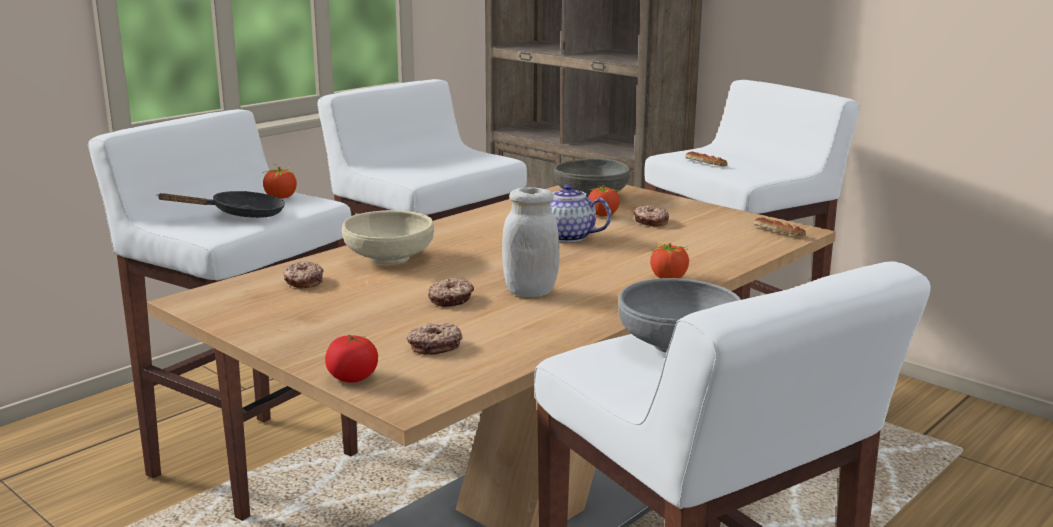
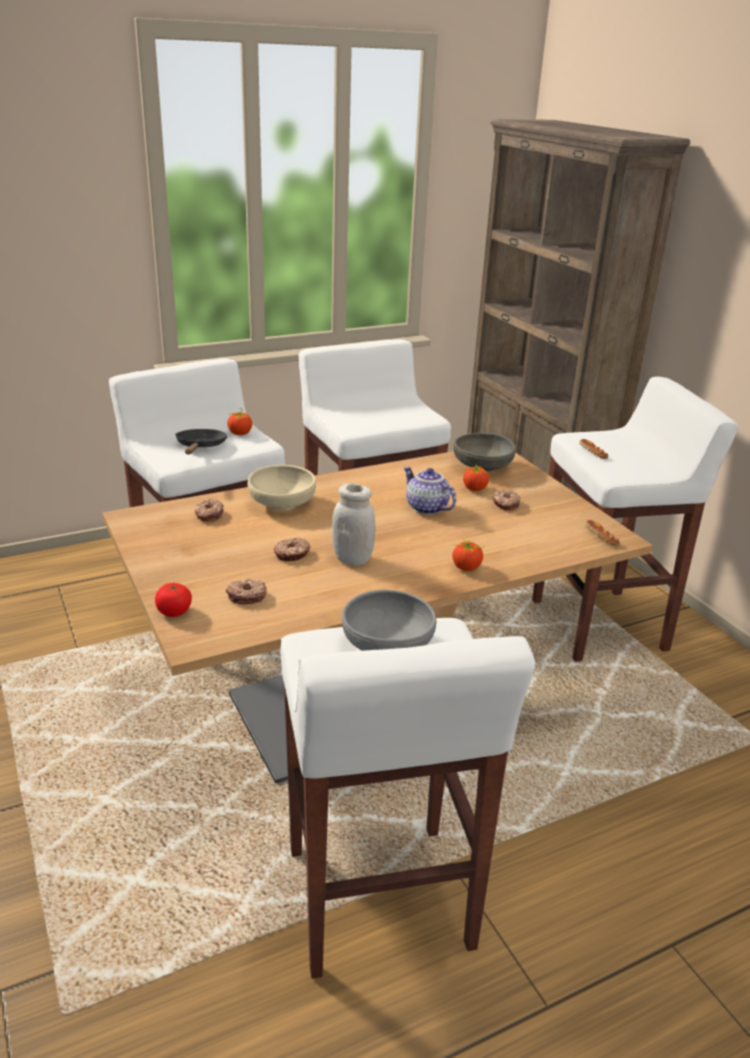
camera: 20 degrees right, 10 degrees up
black frying pan [156,191,285,218] -> black frying pan turned 90 degrees counterclockwise [175,429,227,454]

